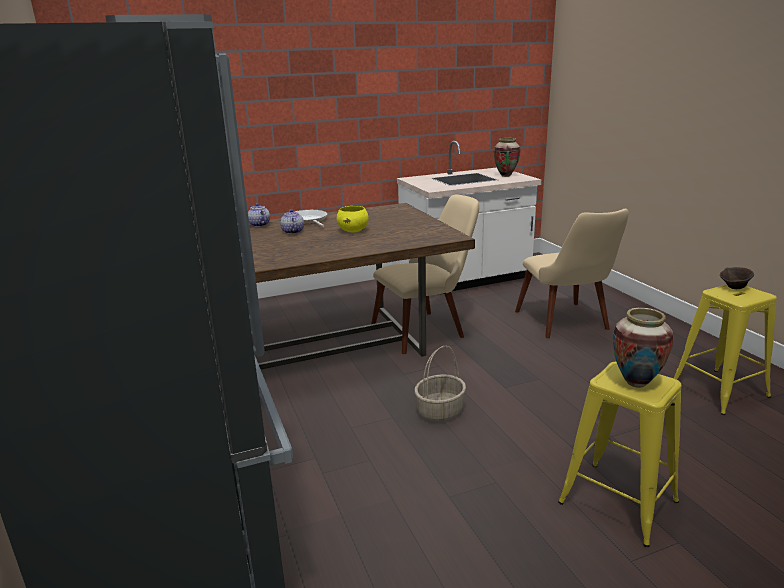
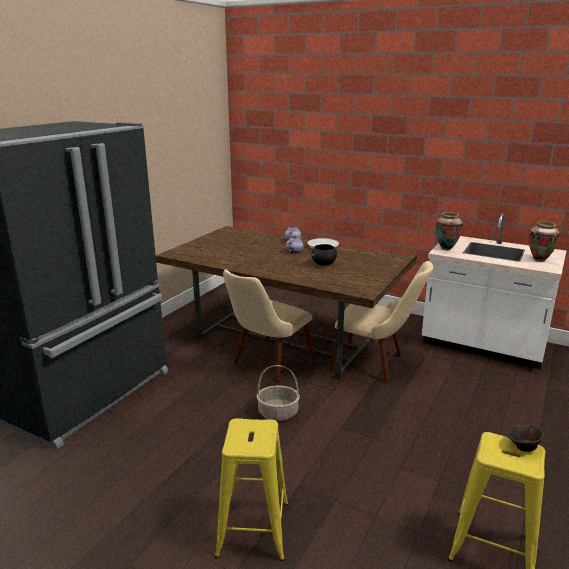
camera: 50 degrees right, 0 degrees up
yellow bowl [337,206,369,233] -> black bowl [311,244,337,266]
beige chair [515,209,629,338] -> beige chair moved to [223,269,315,383]
vase [613,308,673,388] -> vase moved to [436,212,463,250]

